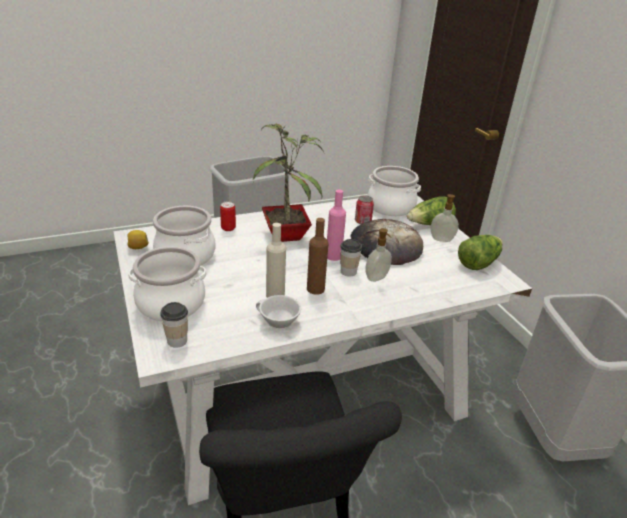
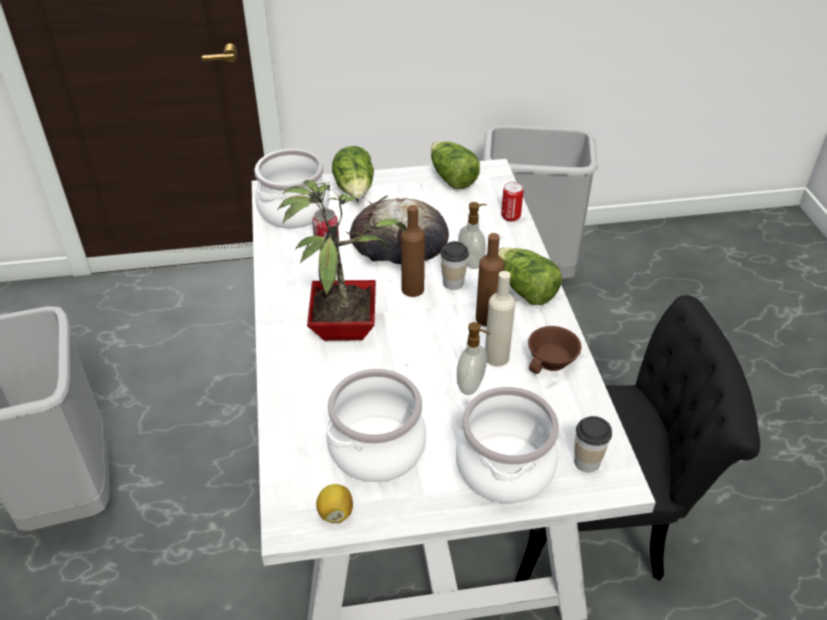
camera: 75 degrees left, 10 degrees up
can [220,201,236,231] -> can moved to [501,182,524,221]
white cup [256,295,301,329] -> brown cup [528,326,581,374]
pink bottle [327,190,346,261] -> brown bottle [401,205,425,297]
soap dispenser [430,194,459,242] -> soap dispenser moved to [457,322,490,395]
none -> lettuce [498,247,562,305]

